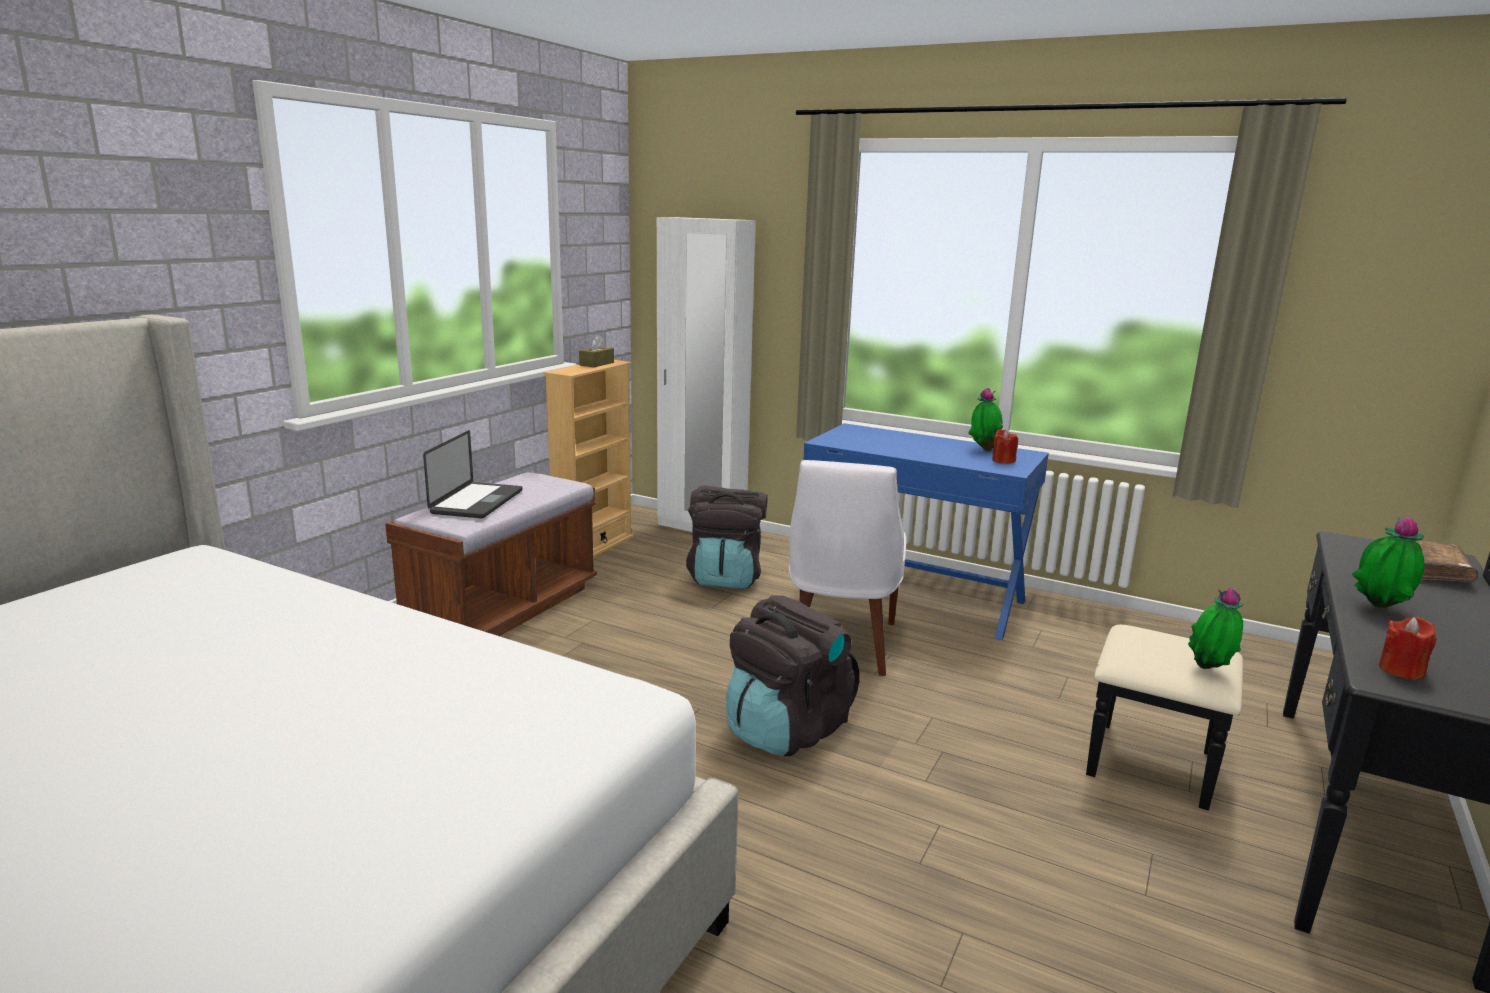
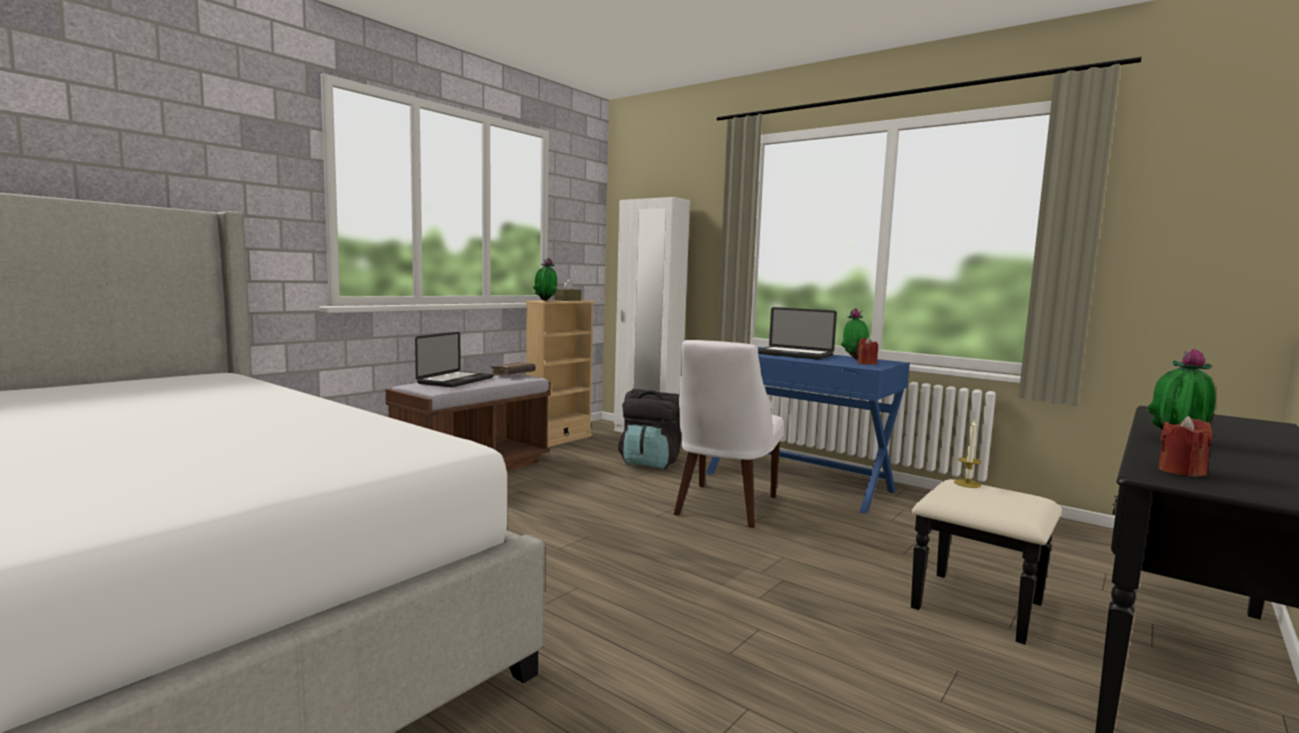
camera: 10 degrees right, 10 degrees down
black backpack [726,595,859,756] -> none
potted plant [1188,587,1243,669] -> potted plant moved to [533,258,557,301]
brown book [1414,540,1478,582] -> brown book moved to [490,362,536,376]
none -> laptop [758,307,837,360]
none -> candle [954,420,982,488]

